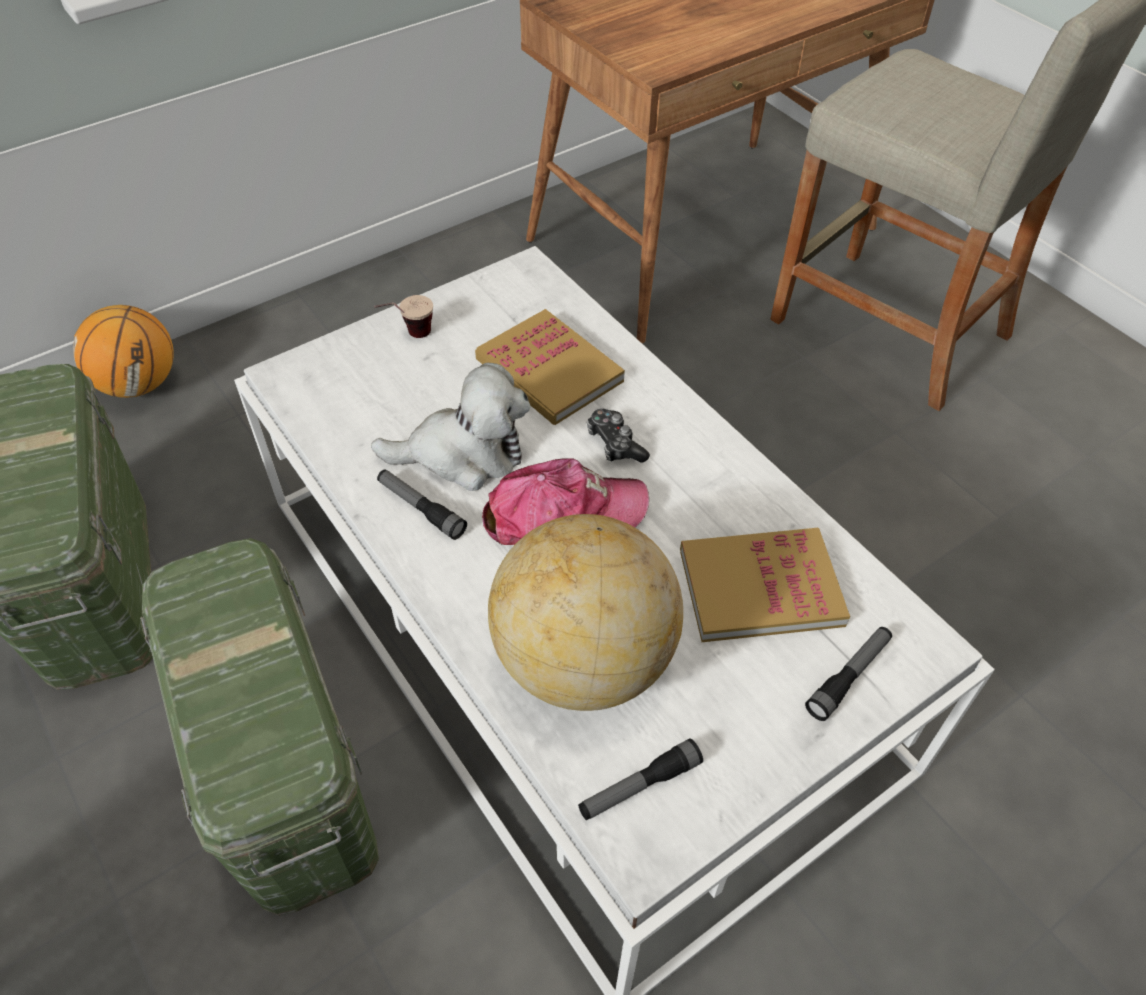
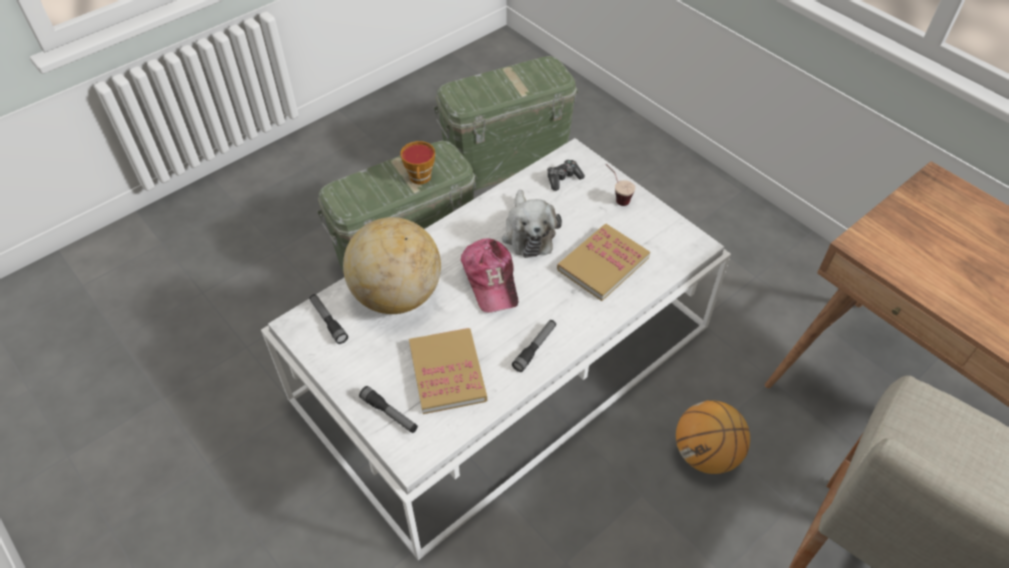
camera: 85 degrees right, 0 degrees up
basketball [73,305,174,398] -> basketball moved to [676,400,750,474]
flashlight [377,469,467,540] -> flashlight moved to [512,320,556,372]
game controller [587,409,650,463] -> game controller moved to [547,160,585,191]
none -> cup [400,141,435,184]

